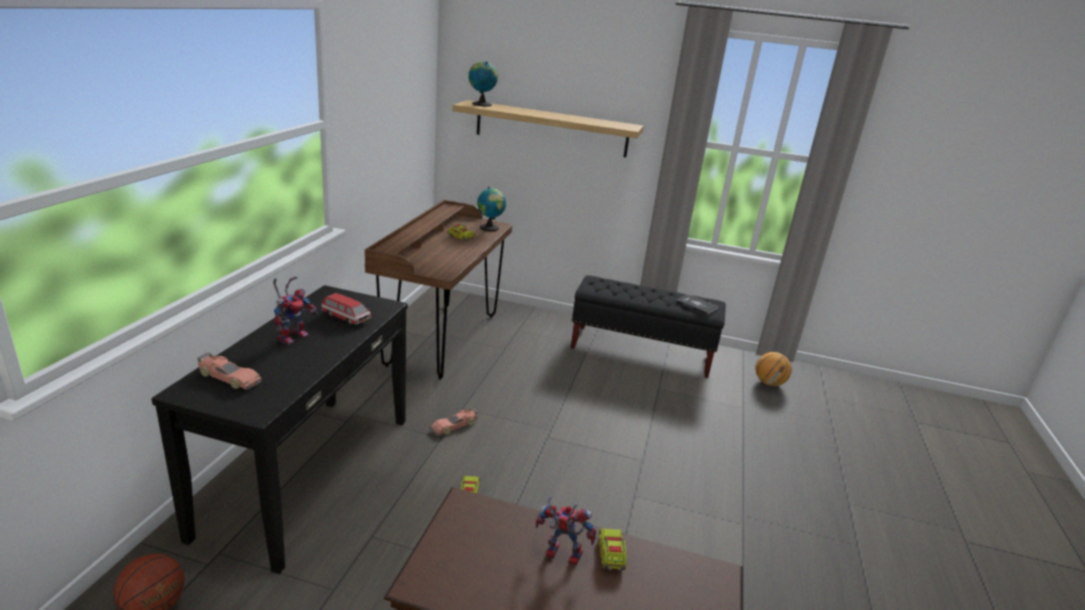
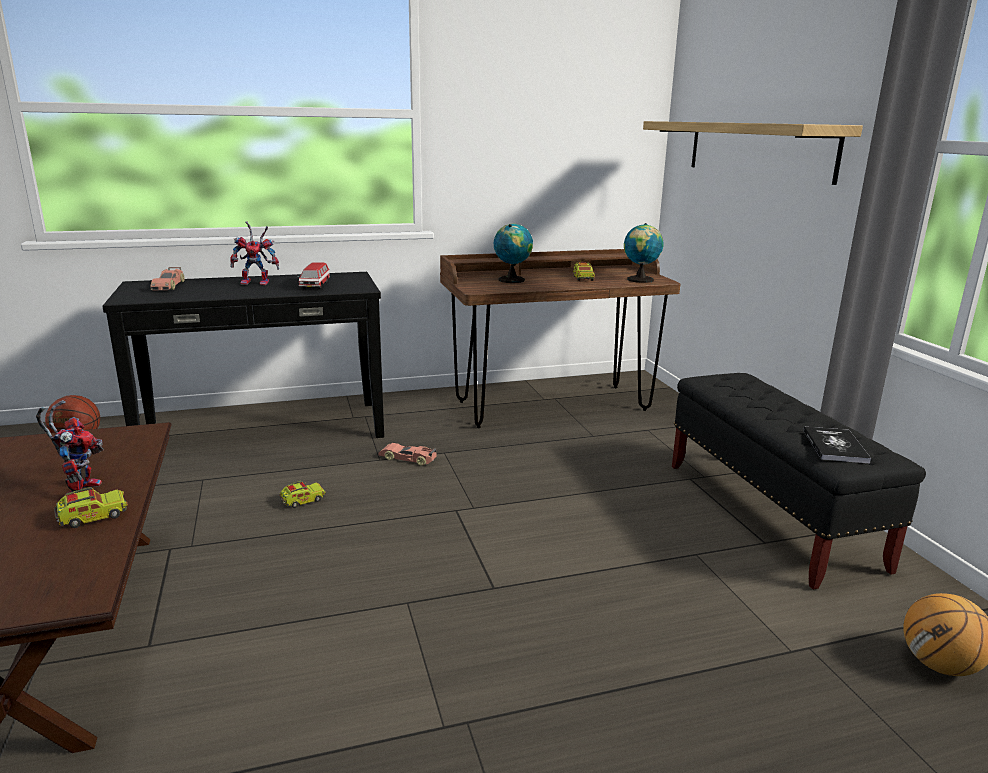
camera: 60 degrees right, 5 degrees down
globe [469,61,498,107] -> globe moved to [494,224,533,283]

